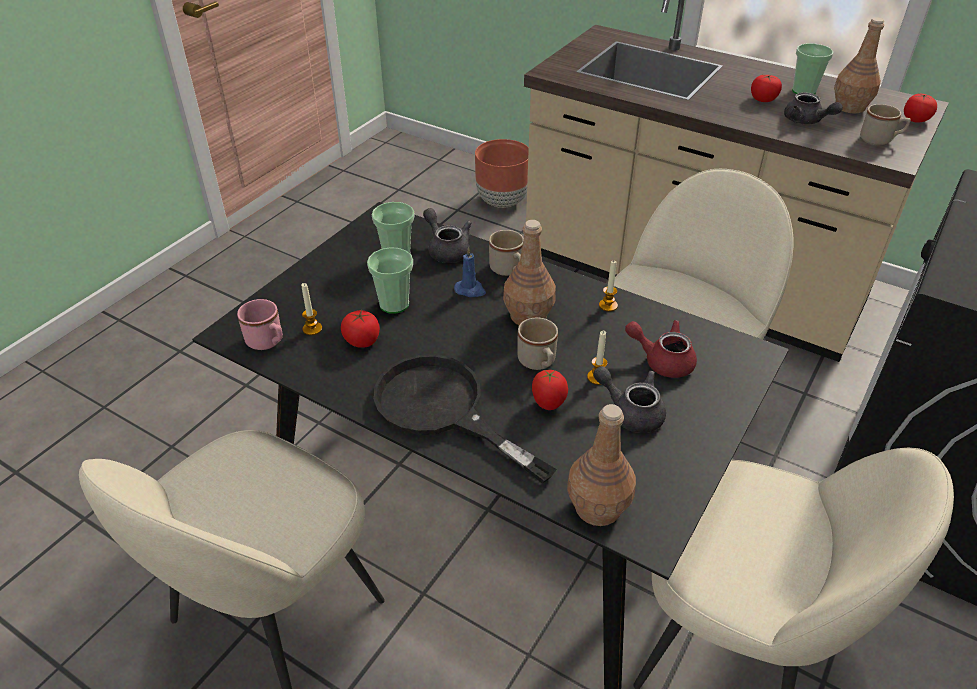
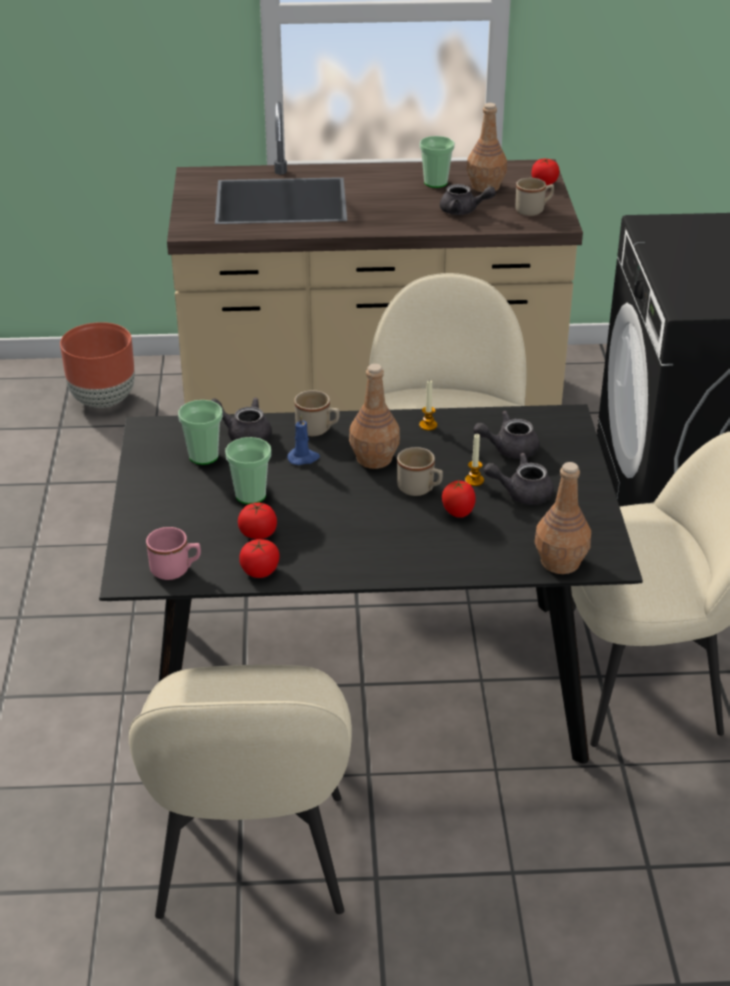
camera: 35 degrees left, 5 degrees down
candle [301,283,322,335] -> none
black frying pan [373,355,557,484] -> none
red teapot [625,320,697,378] -> grey teapot [473,411,539,459]
tomato [751,75,782,102] -> tomato moved to [239,539,280,578]

